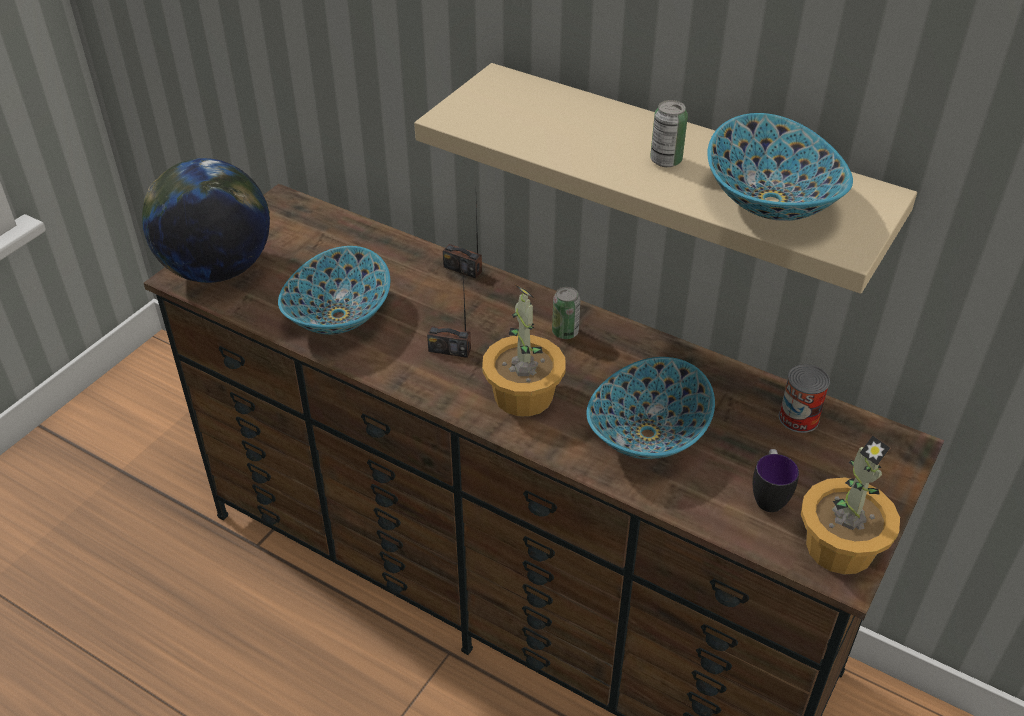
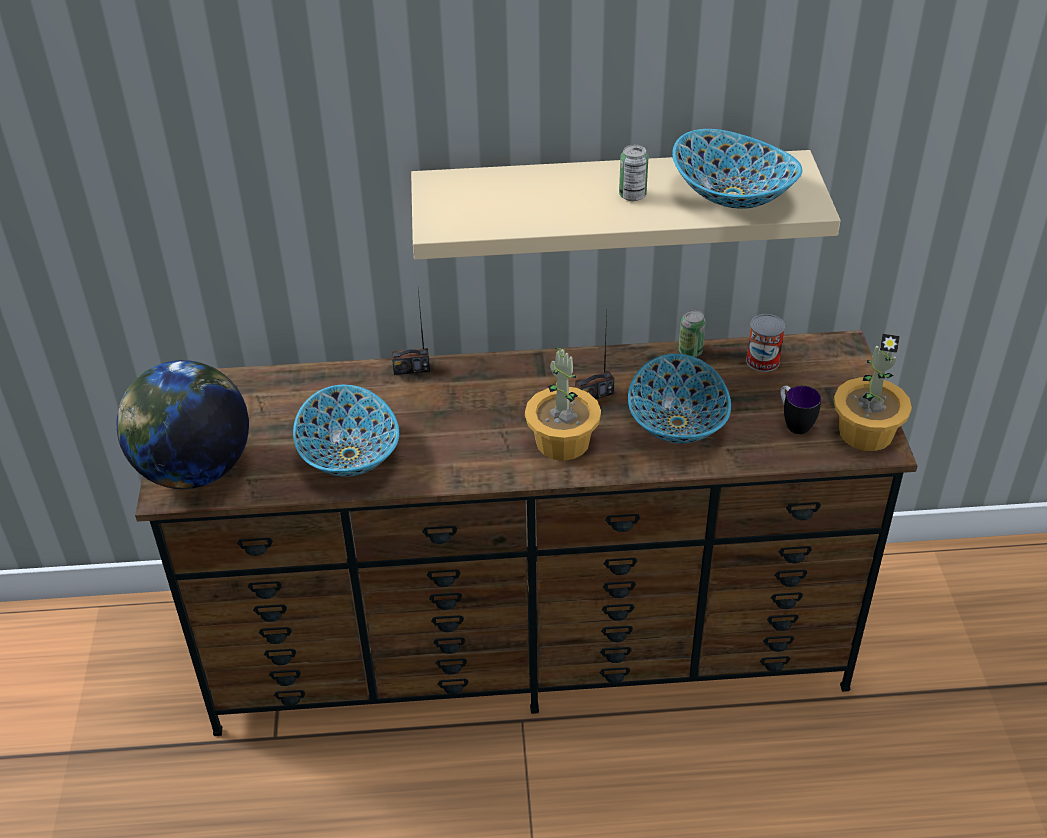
camera: 35 degrees left, 0 degrees up
radio [427,273,471,358] -> radio moved to [575,312,614,399]
can [552,287,580,339] -> can moved to [679,310,706,357]

